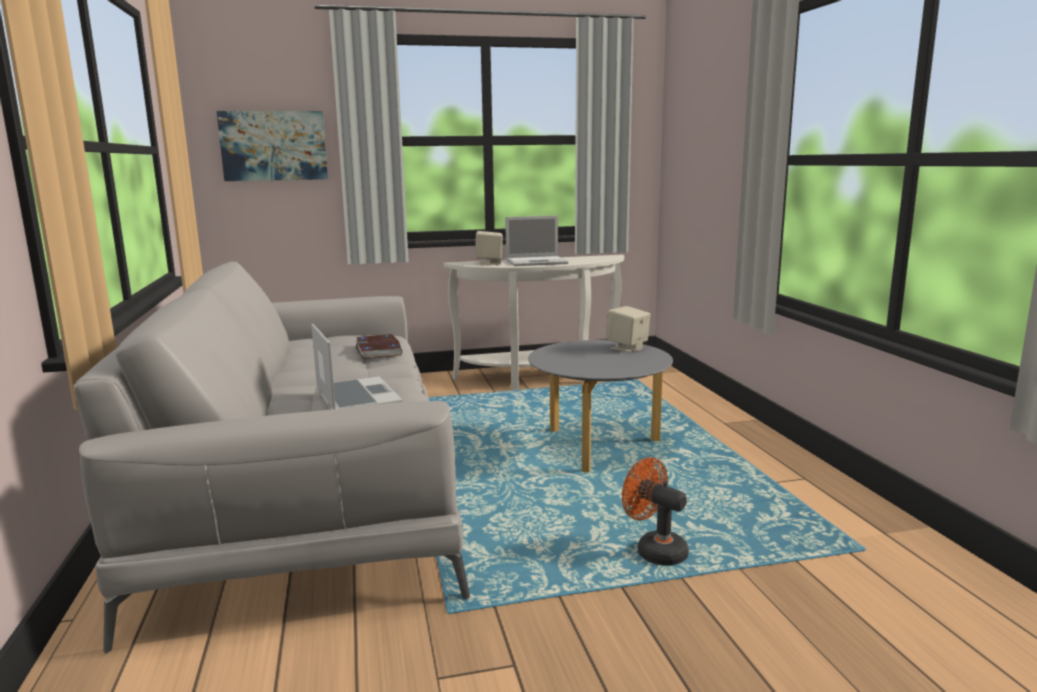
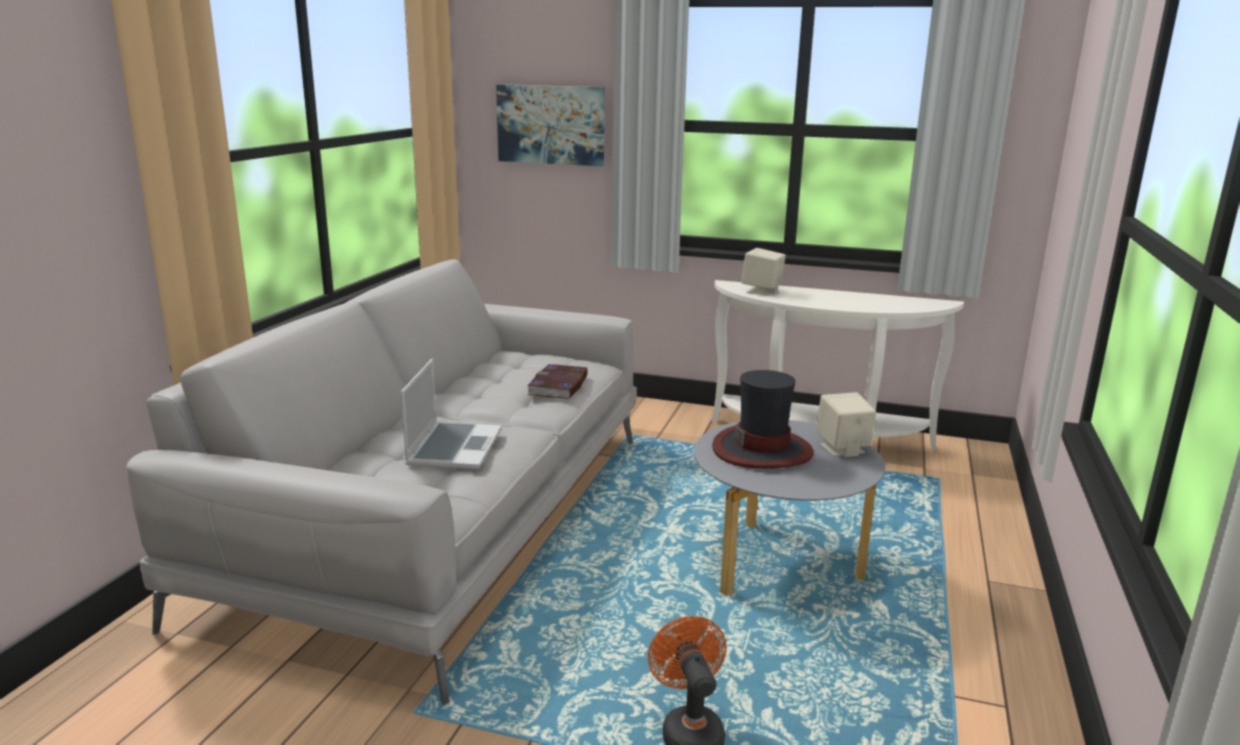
camera: 30 degrees right, 5 degrees up
laptop [505,215,568,266] -> none
none -> hat [712,370,814,469]

